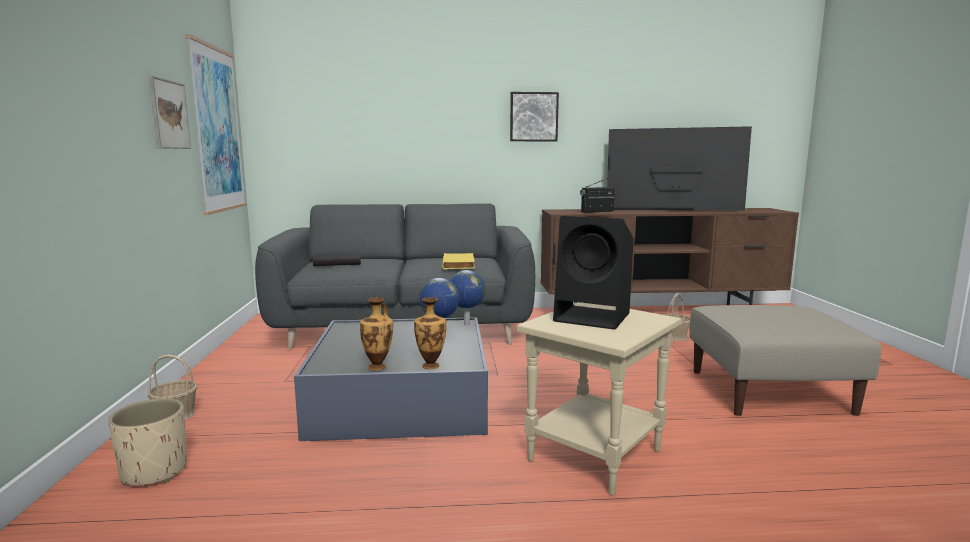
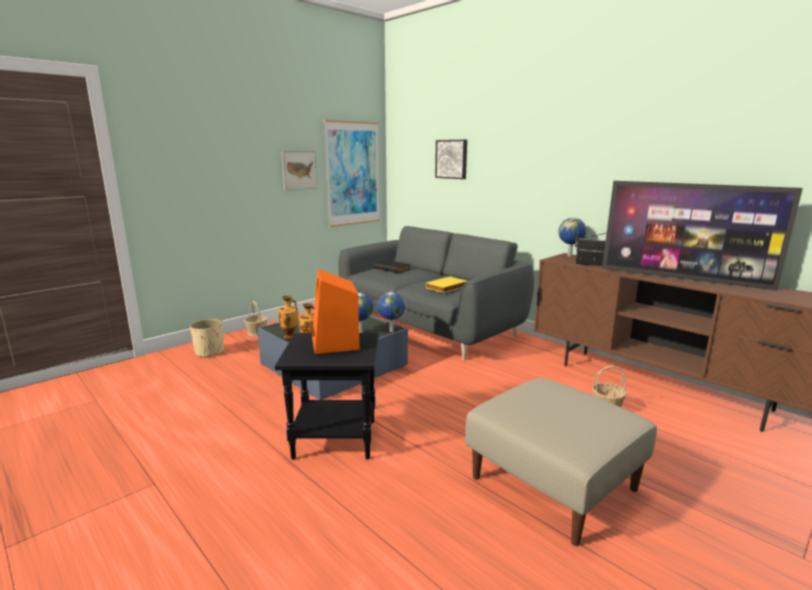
camera: 50 degrees right, 5 degrees up
picture [510,92,559,141] -> picture moved to [435,140,467,179]
beige side table [517,302,681,495] -> black side table [275,333,379,460]
black speaker [553,216,634,330] -> orange speaker [312,268,360,354]
television [607,126,752,211] -> television turned 150 degrees clockwise [602,181,803,291]
none -> globe [558,218,586,257]

